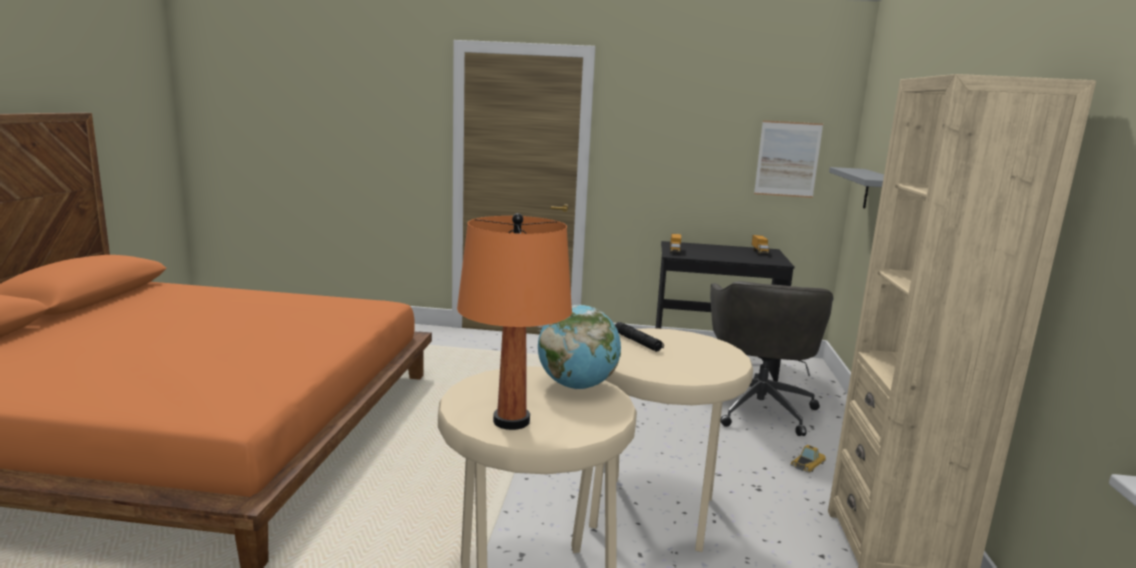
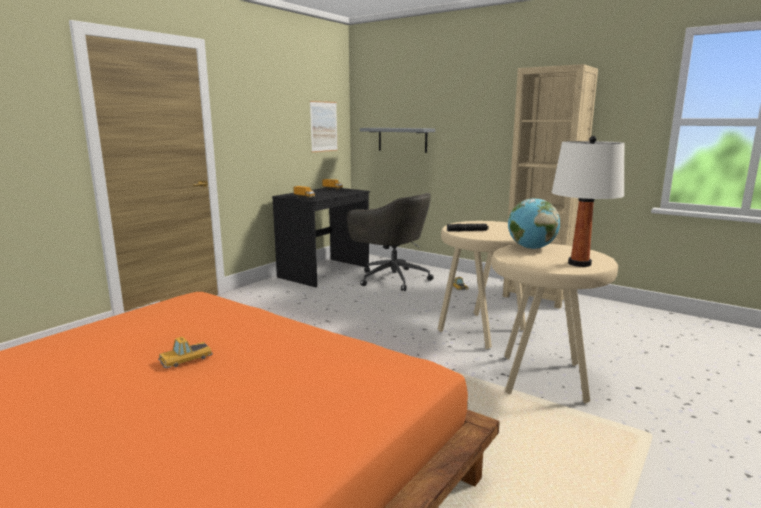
camera: 60 degrees left, 0 degrees up
orange table lamp [457,213,572,430] -> white table lamp [552,136,624,267]
none -> toy car [158,337,213,368]

